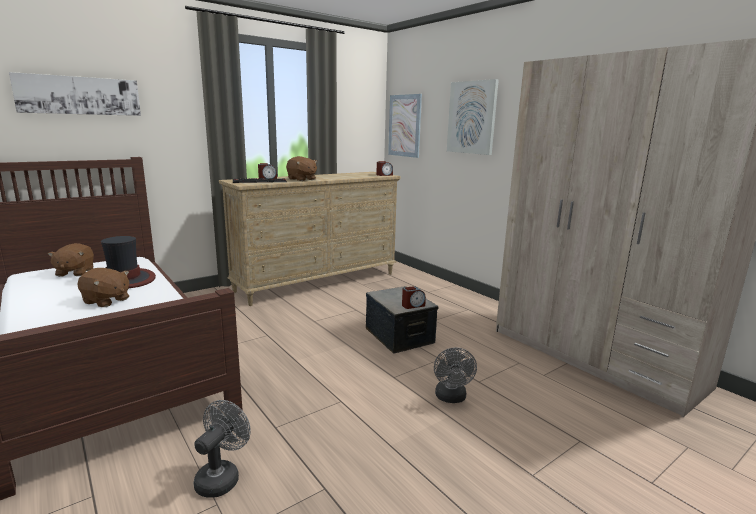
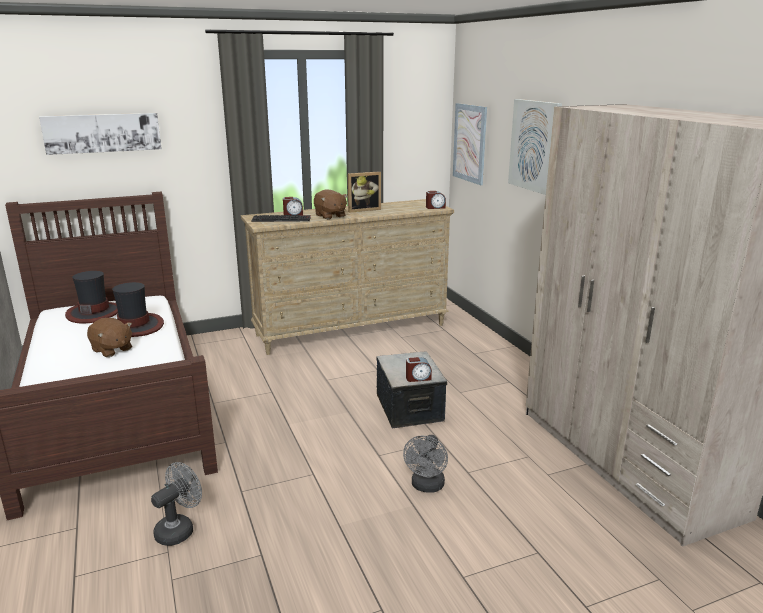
camera: 15 degrees right, 5 degrees up
brown plush toy [48,243,94,277] -> hat [65,271,118,323]
none -> picture frame [348,171,381,213]

